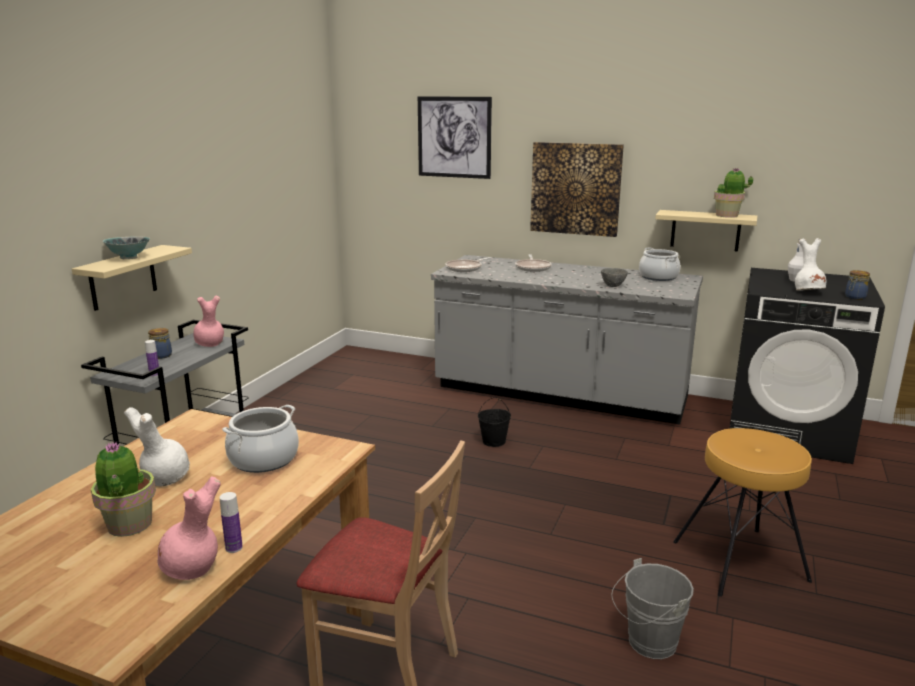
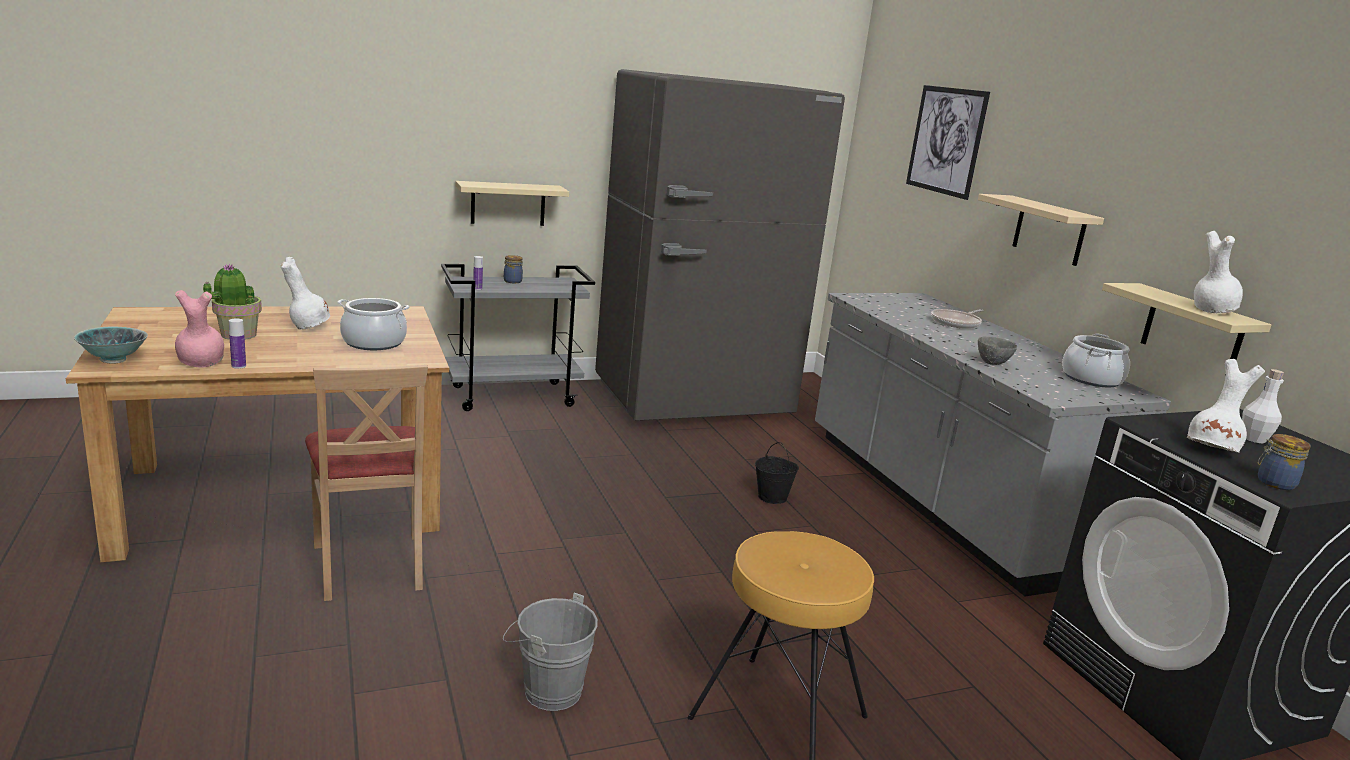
camera: 45 degrees right, 0 degrees up
bowl [103,236,150,259] -> bowl moved to [74,326,148,363]
pink vase [193,296,224,347] -> none
frying pan [445,257,491,272] -> none
picture [530,142,624,237] -> beige shelf [978,194,1104,266]
potted plant [714,168,753,218] -> white vase [1194,231,1243,313]
none -> grey fridge [595,69,845,421]

